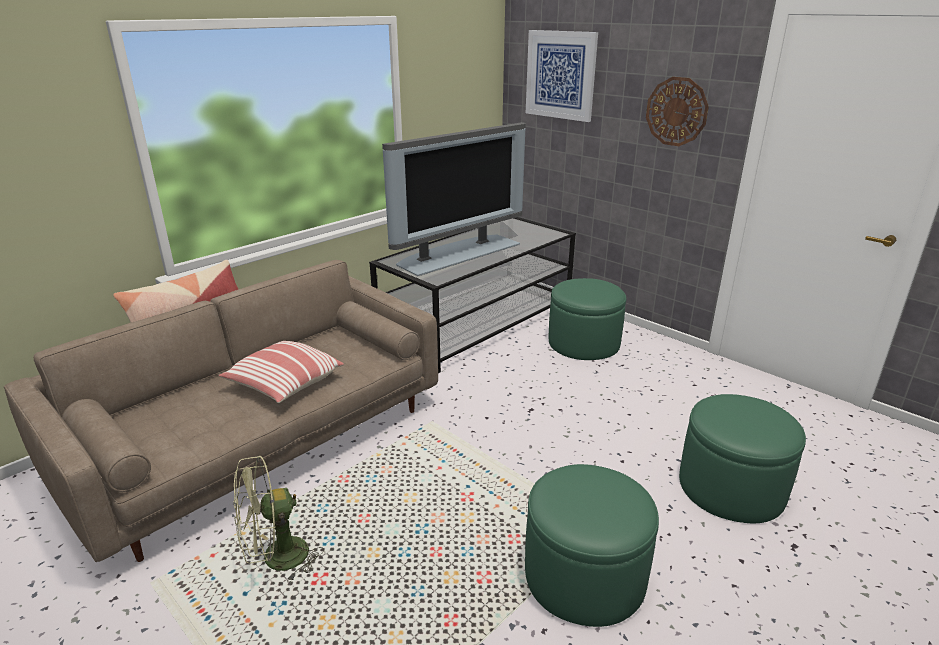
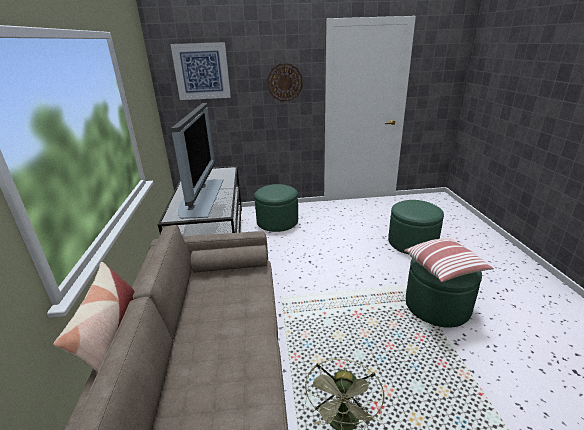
camera: 50 degrees left, 0 degrees up
pillow [218,341,344,403] -> pillow moved to [404,238,494,282]

